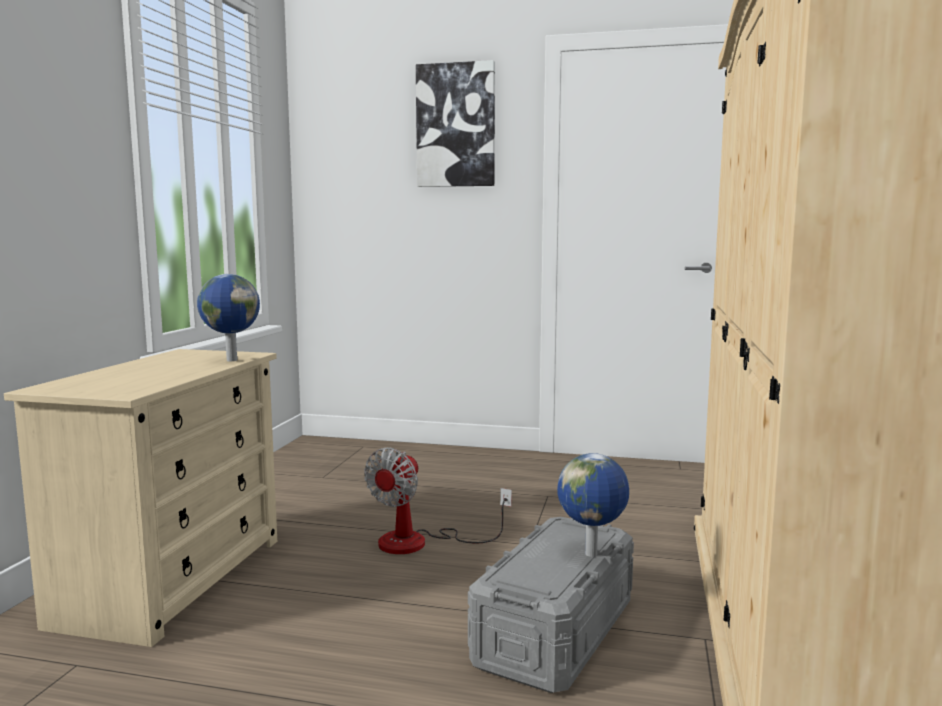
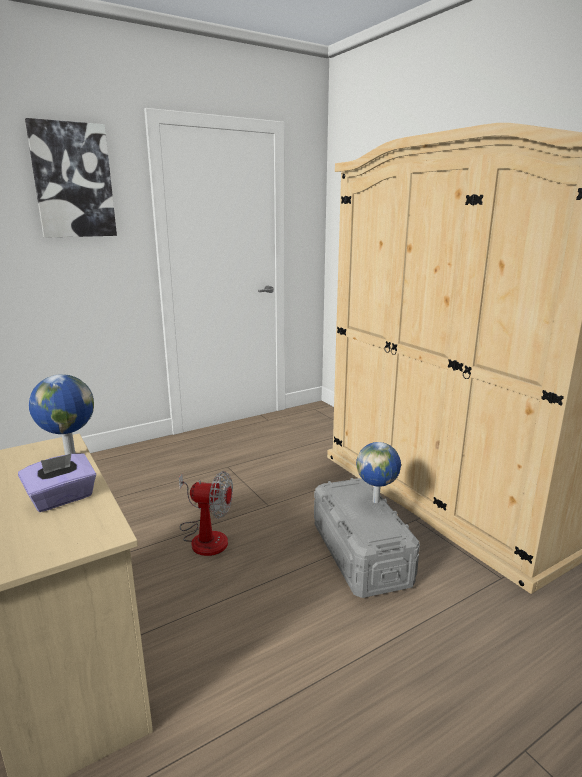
camera: 45 degrees left, 10 degrees up
fan [364,447,512,554] -> fan turned 60 degrees counterclockwise [179,471,233,556]
none -> purple tissue box [18,454,96,512]

